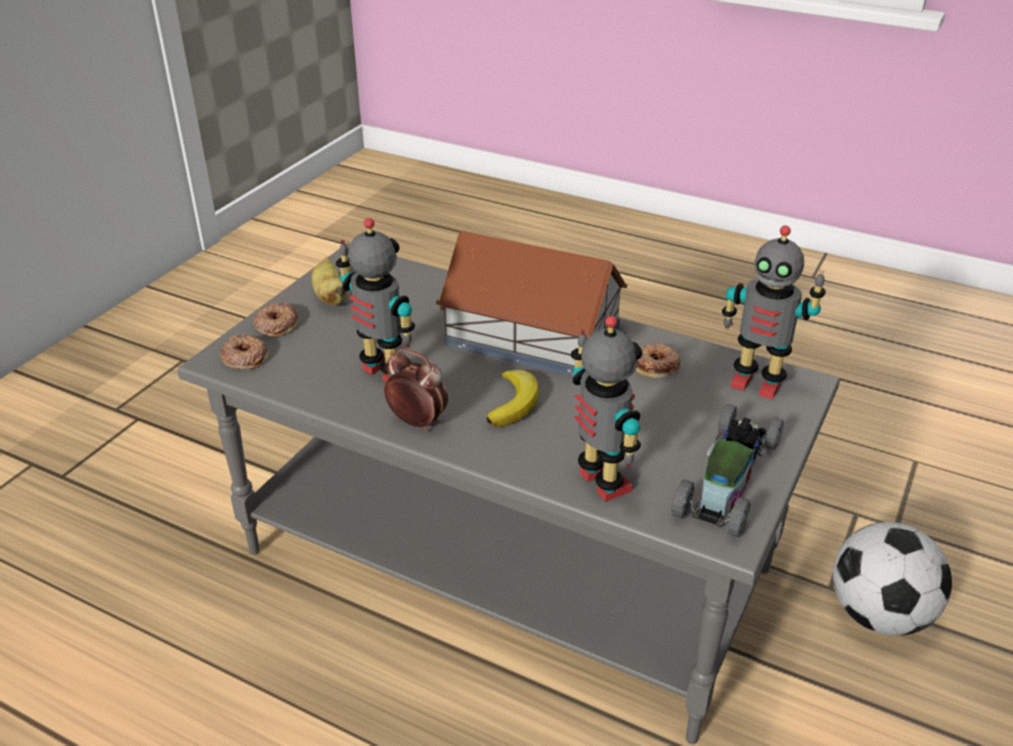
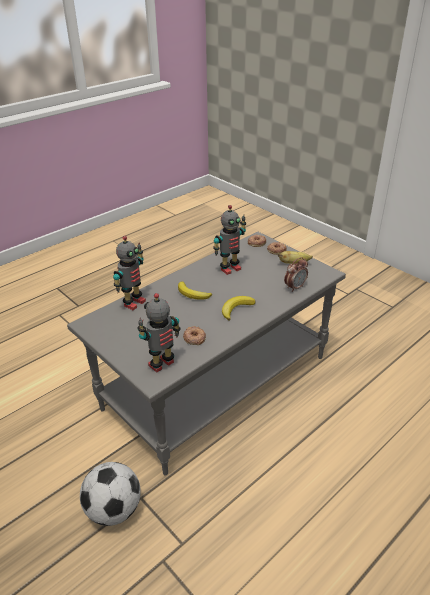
camera: 110 degrees right, 0 degrees up
alarm clock [384,349,448,432] -> alarm clock moved to [284,257,308,292]
toy house [436,231,628,377] -> banana [222,296,255,320]
toy robot [571,316,642,502] -> toy robot turned 45 degrees counterclockwise [113,236,146,310]
toy car [671,404,784,537] -> none

